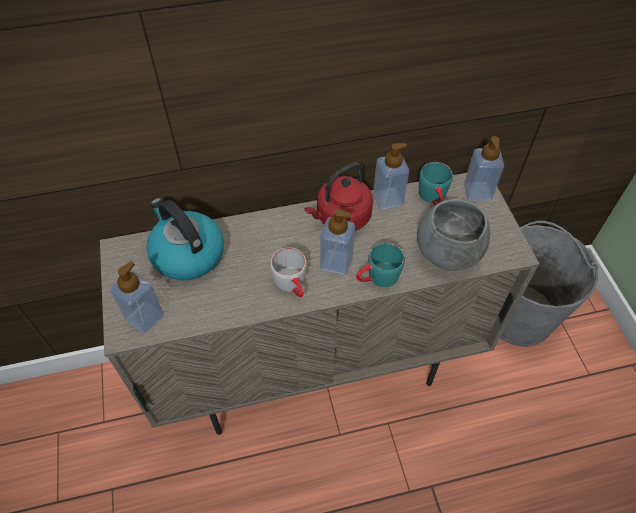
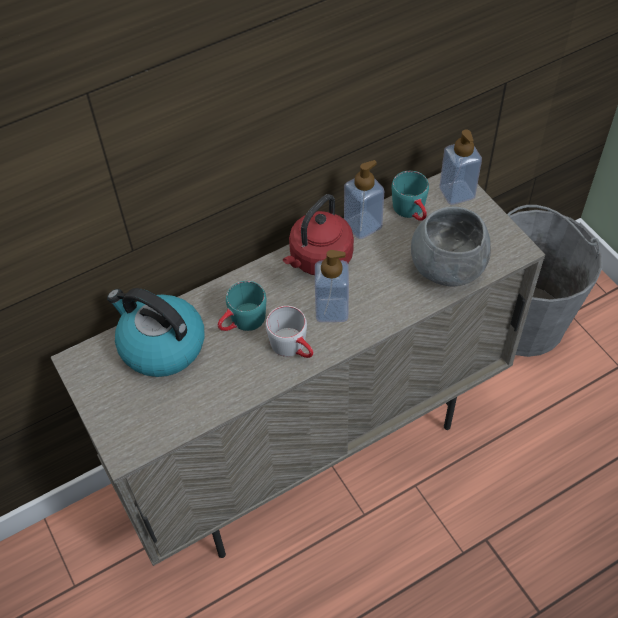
camera: 15 degrees left, 0 degrees up
soap dispenser [110,261,164,333] -> none
turquoise mug [356,243,405,287] -> turquoise mug moved to [218,281,266,331]

